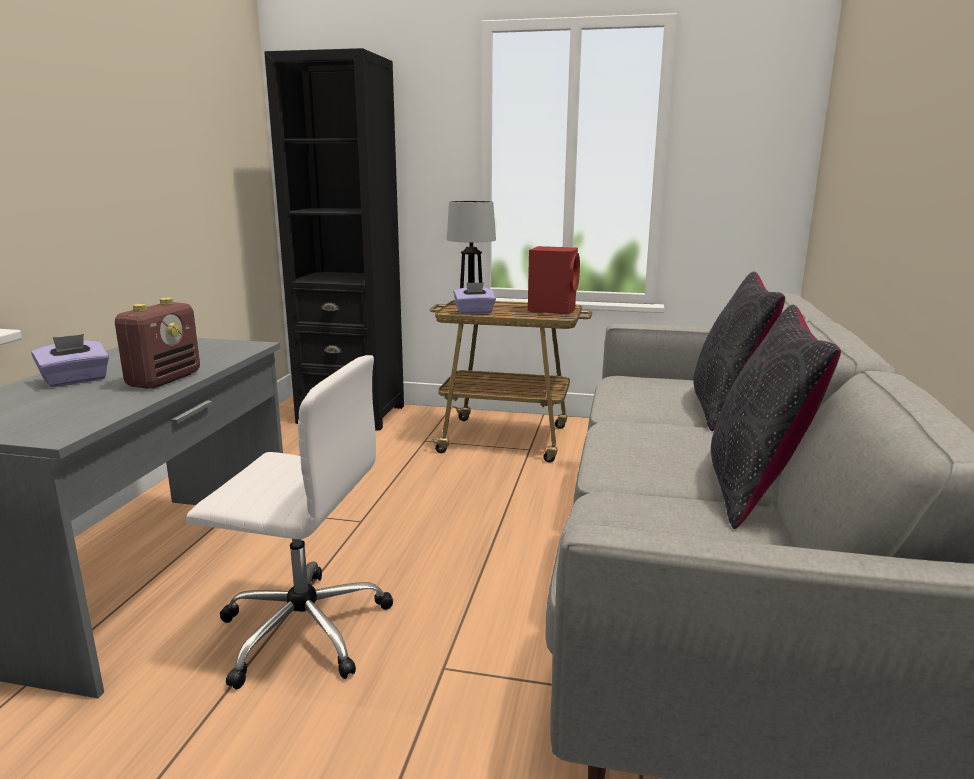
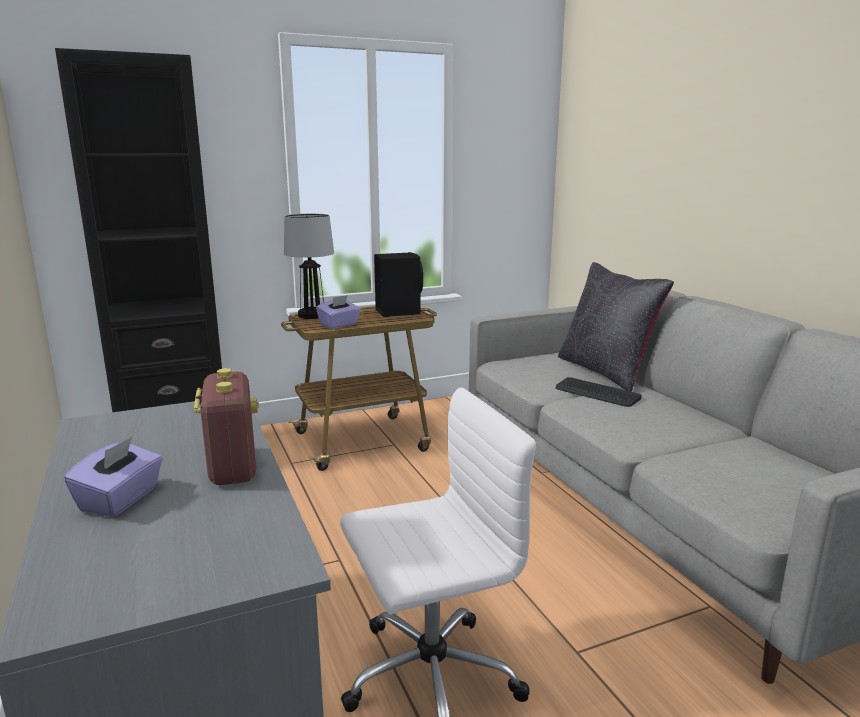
camera: 35 degrees left, 0 degrees up
red speaker [528,246,580,314] -> black speaker [374,252,423,317]
black pillow [711,305,841,529] -> none
none -> keyboard [556,377,642,407]

